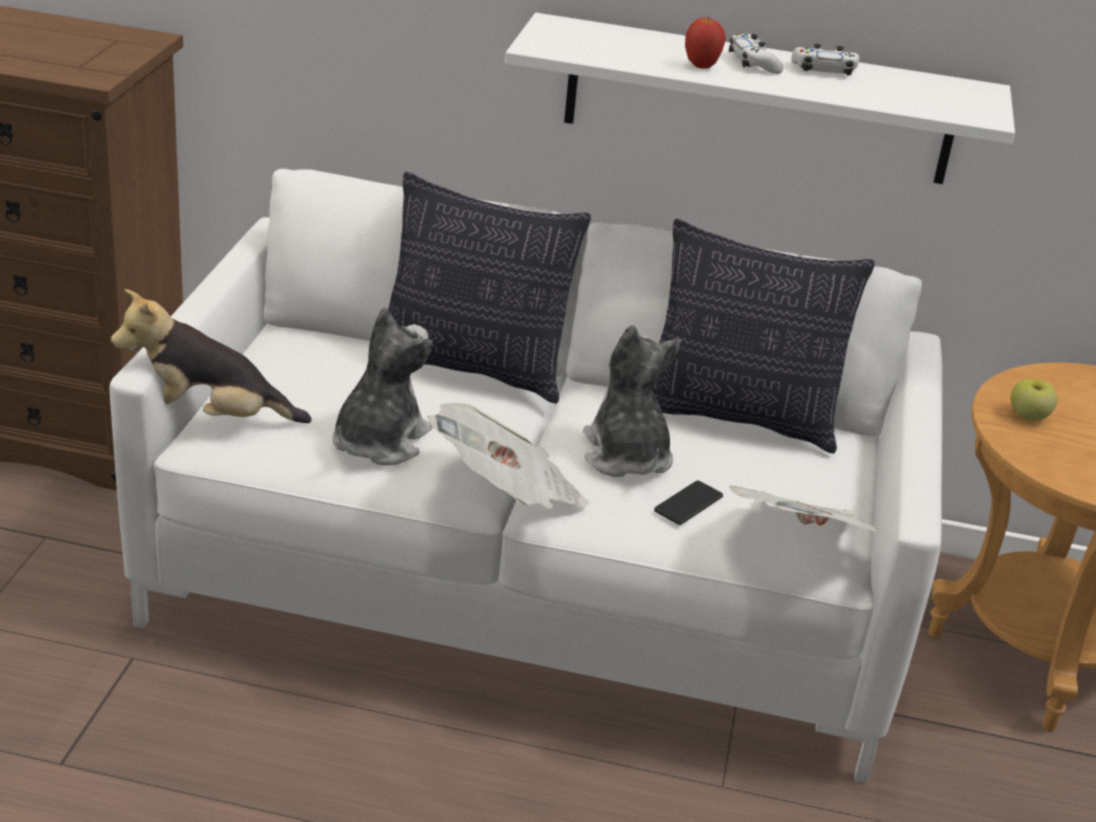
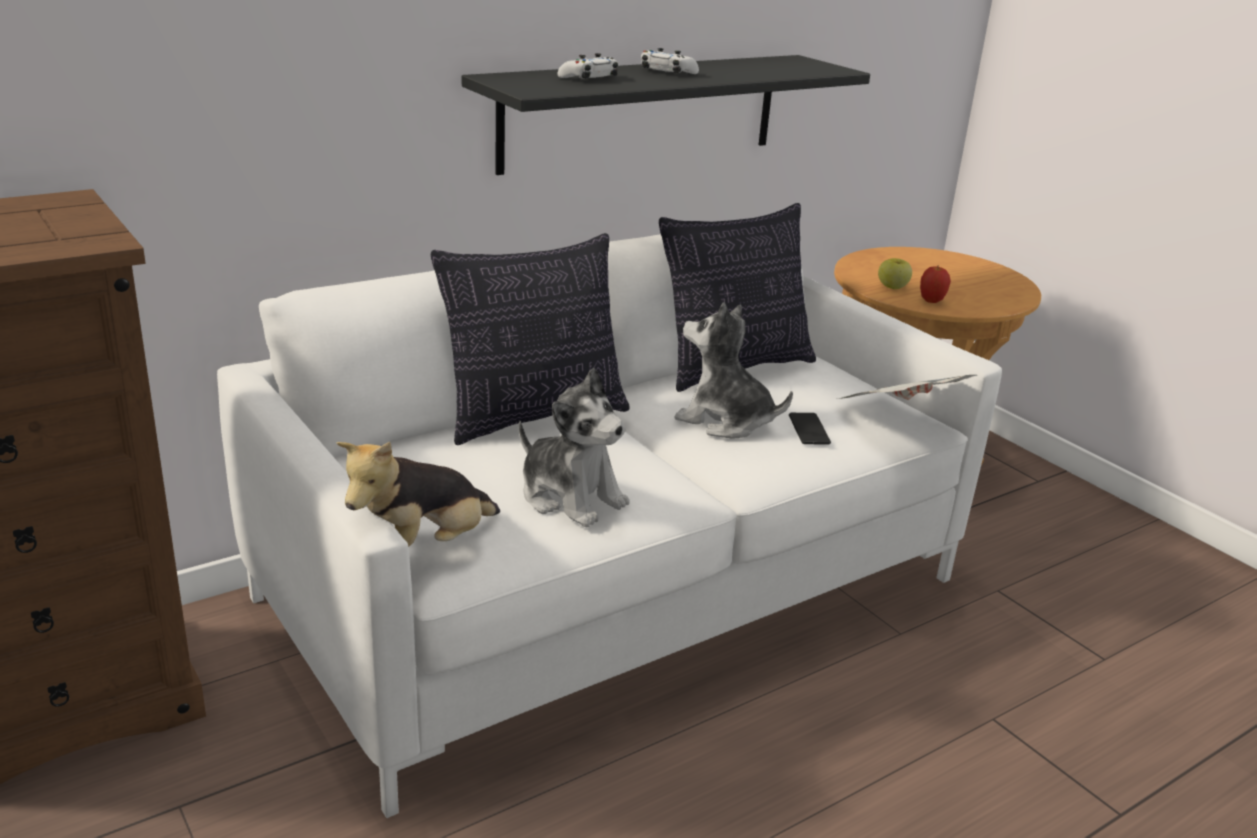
camera: 45 degrees left, 5 degrees down
plush toy [332,307,433,466] -> plush toy turned 150 degrees clockwise [519,368,630,527]
newspaper [427,403,589,509] -> none
white shelf [505,13,1015,184] -> black shelf [462,55,870,175]
apple [685,16,726,69] -> apple moved to [920,266,951,303]
white game controller [791,44,859,75] -> white game controller moved to [558,53,618,79]

